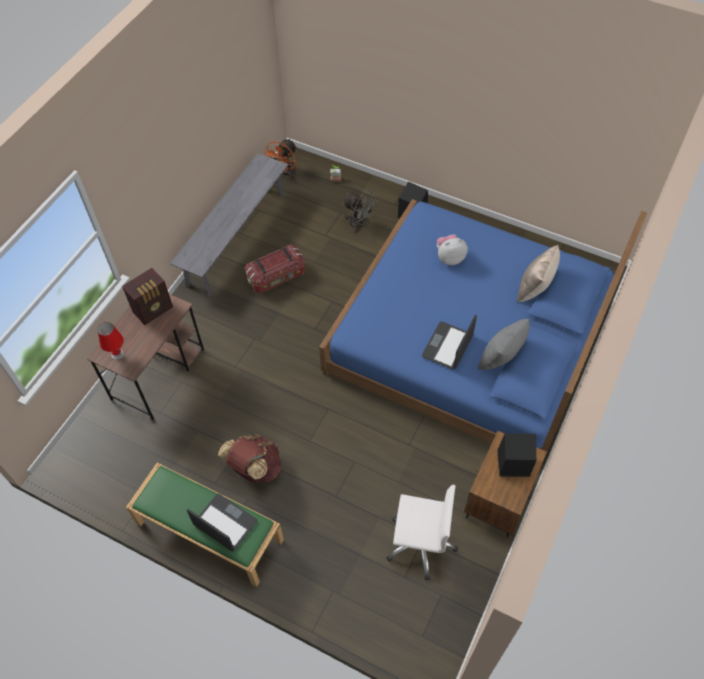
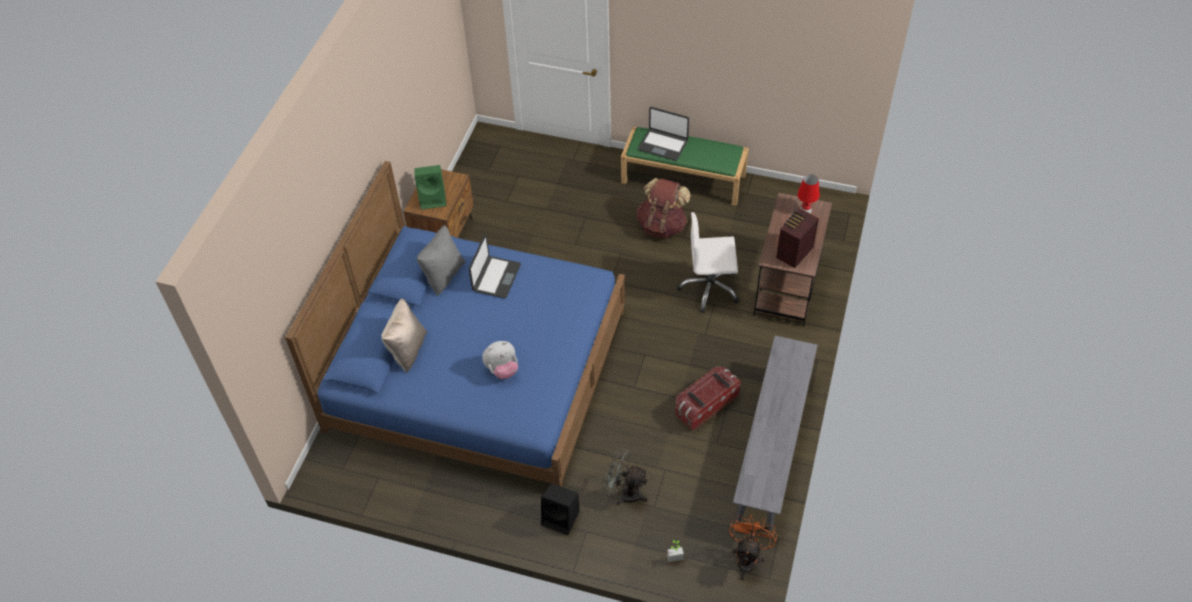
camera: 170 degrees right, 5 degrees down
white office chair [386,485,458,580] -> white office chair moved to [677,212,739,313]
black speaker [497,433,536,477] -> green speaker [414,165,447,210]

